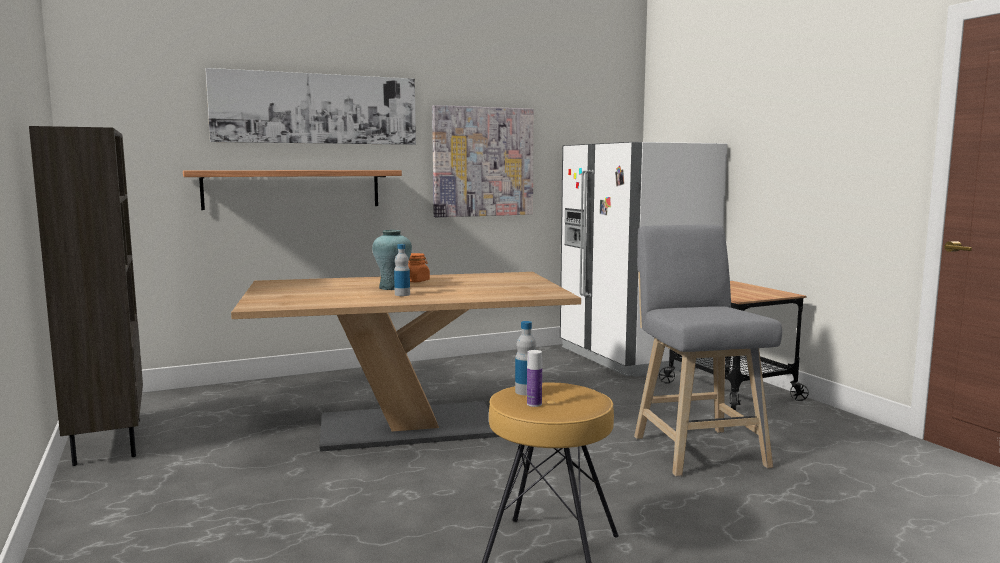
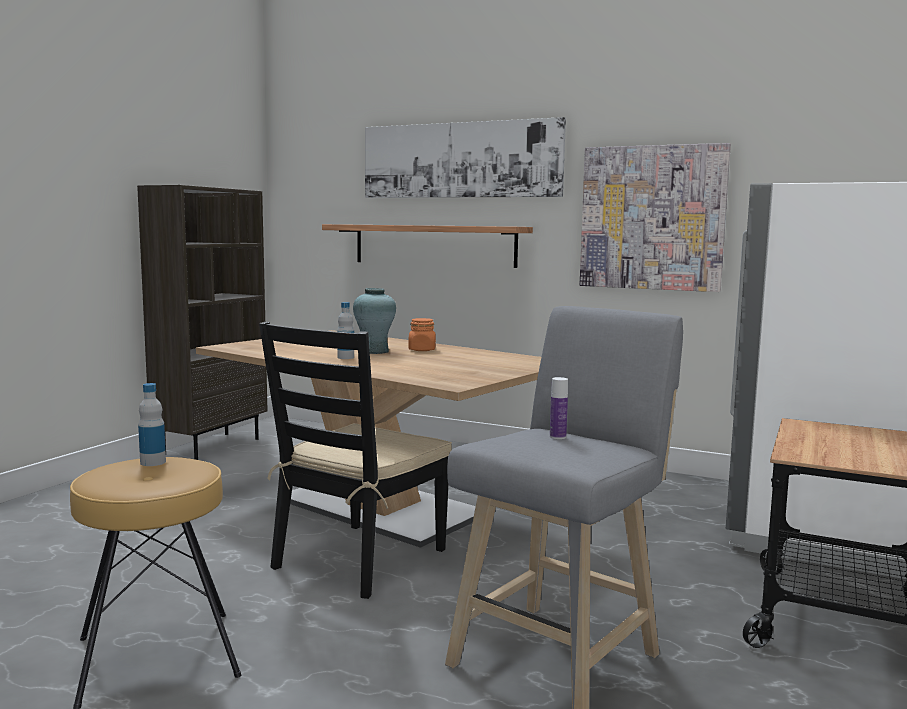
camera: 50 degrees right, 0 degrees up
bottle [527,350,542,407] -> bottle moved to [550,377,568,439]
none -> black chair [259,322,452,599]

